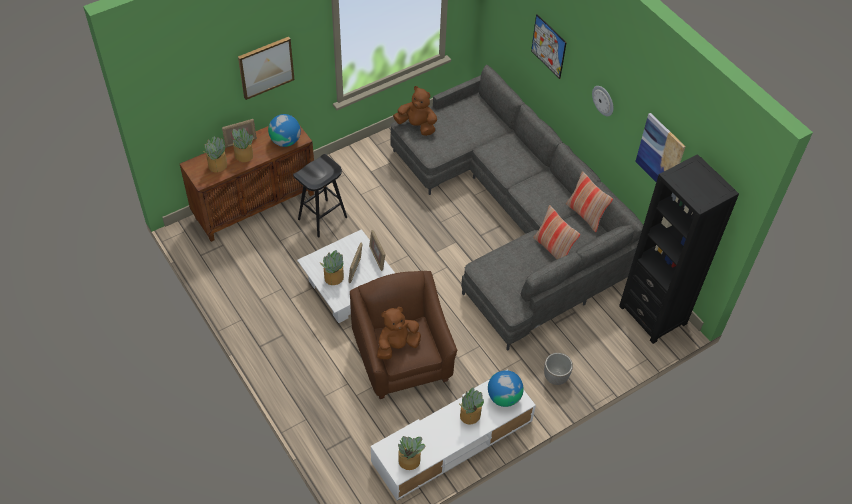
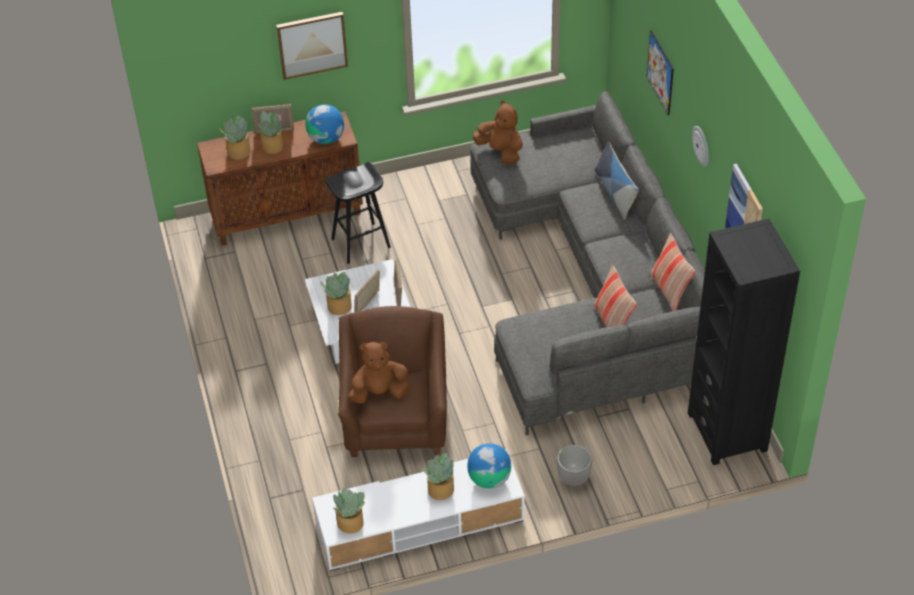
camera: 20 degrees right, 5 degrees down
none -> pillow [595,142,639,220]

